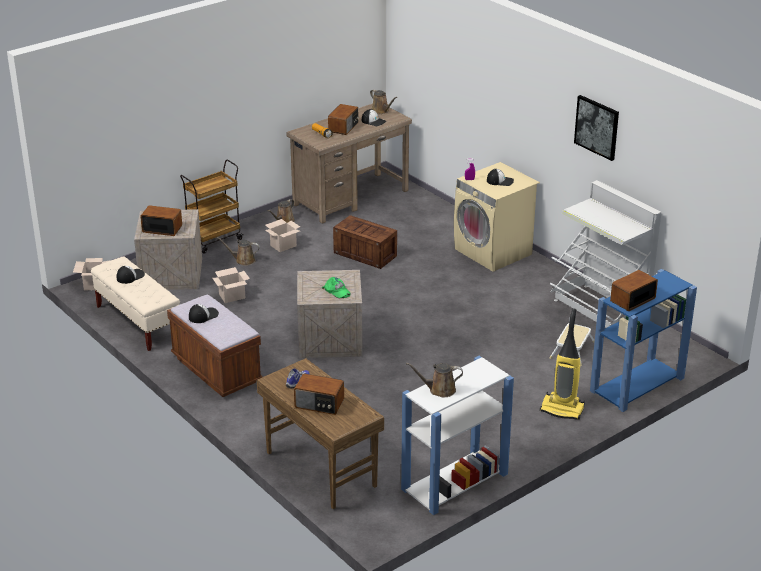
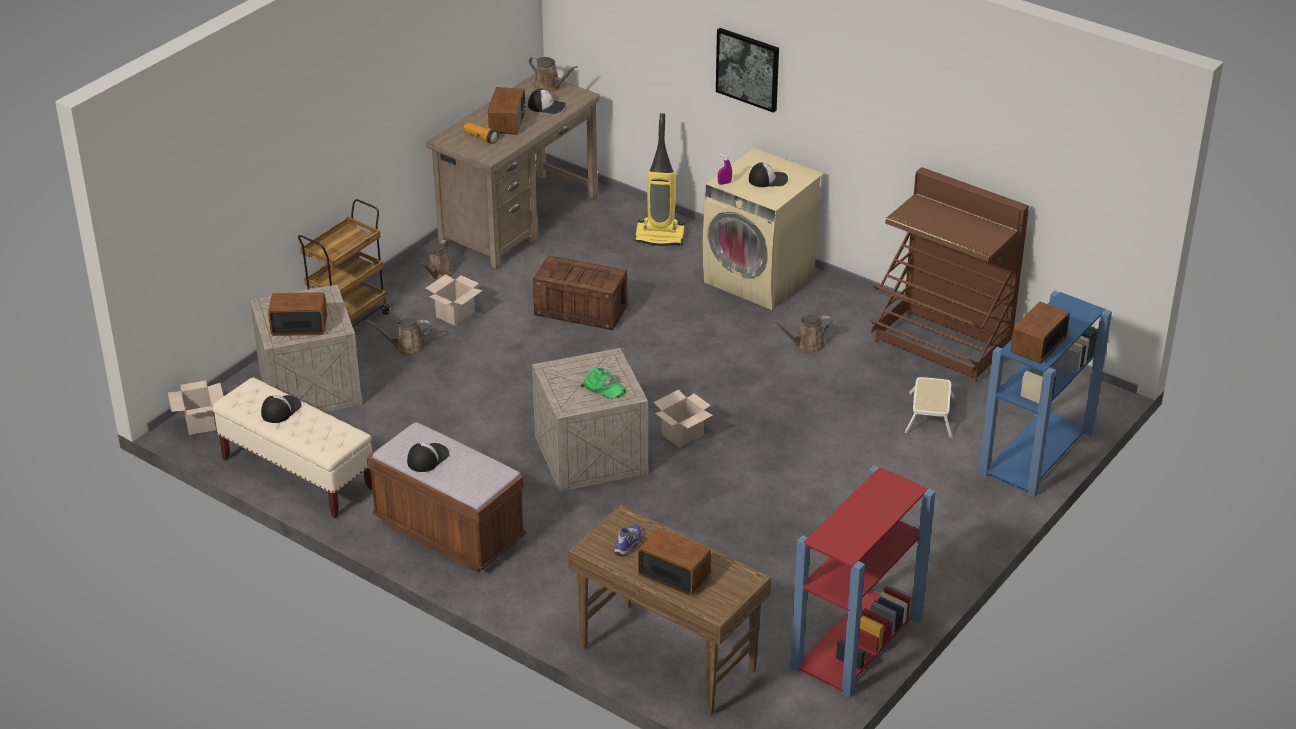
camera: 15 degrees left, 5 degrees up
cardboard box [212,267,250,303] -> cardboard box moved to [653,390,713,448]
radio [294,374,344,415] -> radio turned 150 degrees counterclockwise [637,528,711,596]
white bookcase [401,356,514,515] -> red bookcase [790,465,936,698]
brown watering can [406,362,463,397] -> brown watering can moved to [772,314,833,353]
vacuum cleaner [540,308,585,420] -> vacuum cleaner moved to [634,113,685,246]
white shoe rack [550,180,661,328] -> brown shoe rack [870,167,1029,384]
picture [574,95,619,161] -> picture moved to [716,28,779,113]

